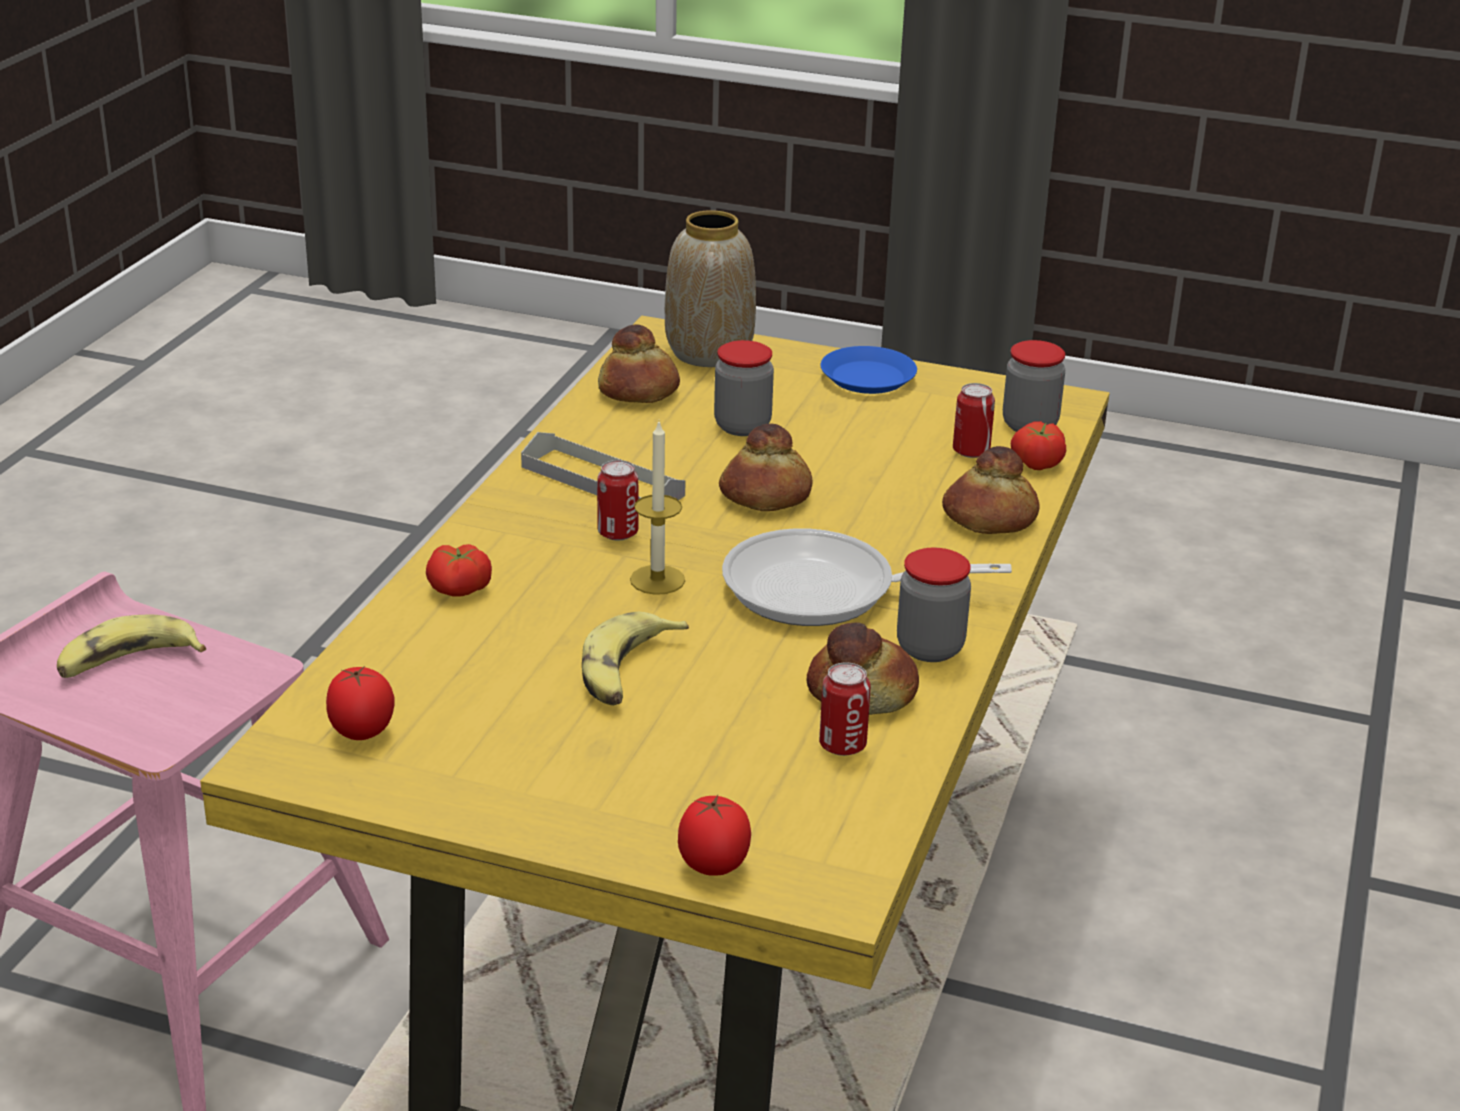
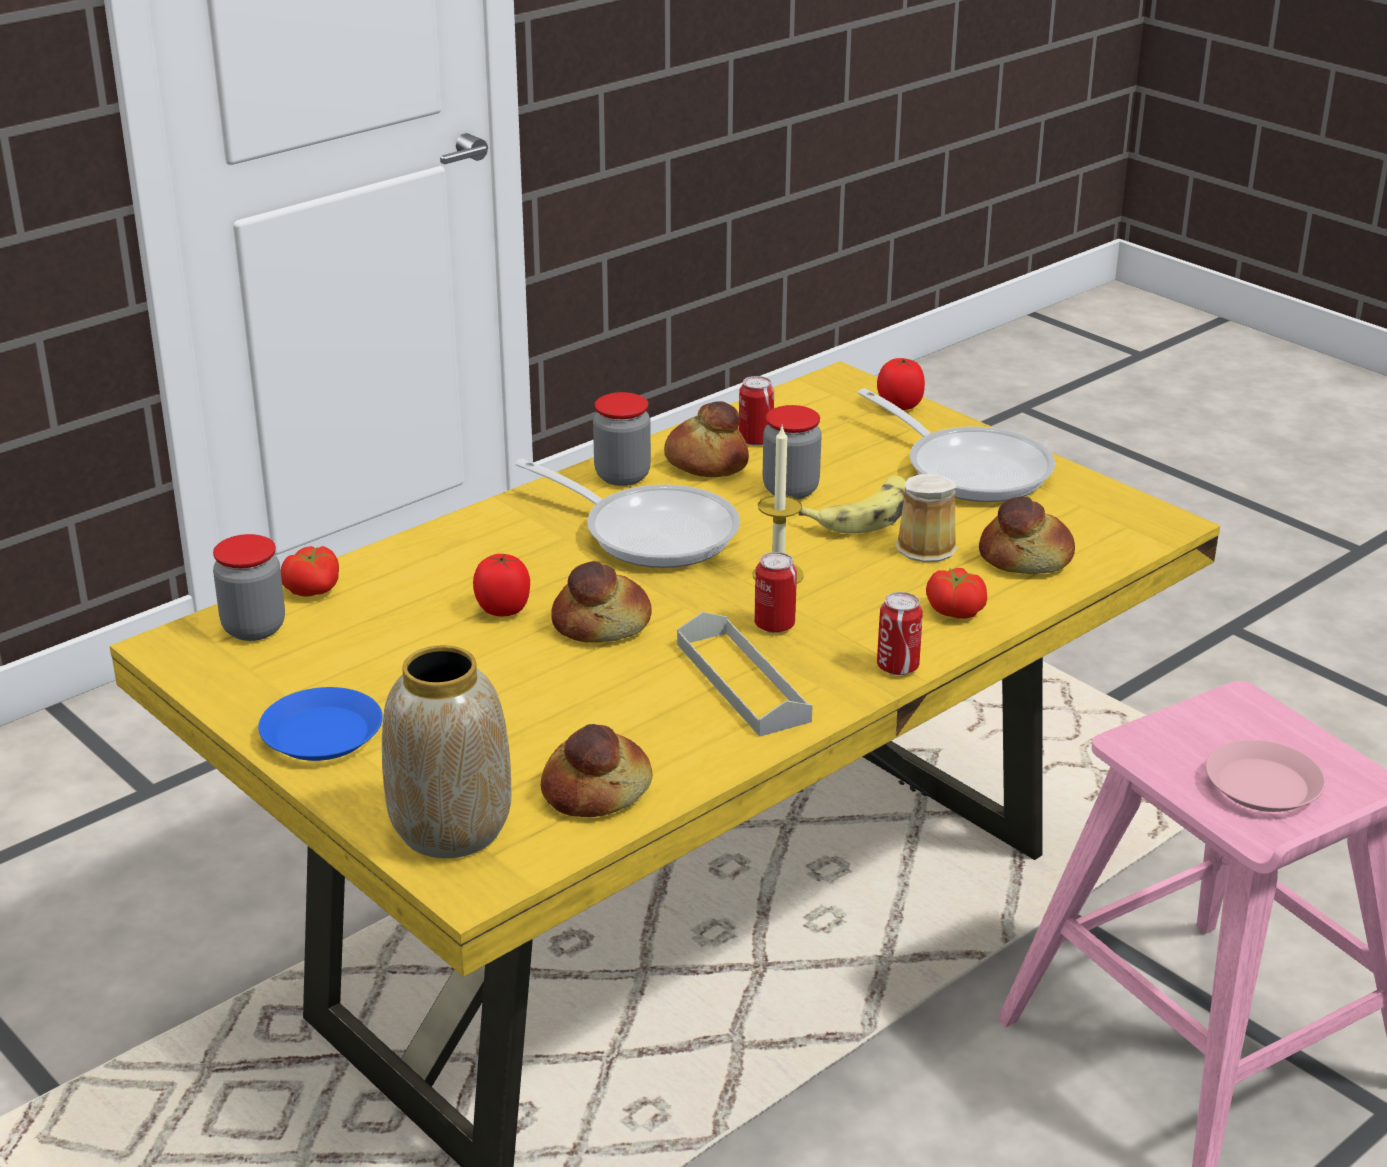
camera: 150 degrees left, 0 degrees up
banana [57,615,206,678] -> pink plate [1206,740,1326,812]
tomato [326,666,395,740] -> tomato moved to [473,553,530,616]
jar [714,340,774,436] -> jar moved to [763,405,822,499]
bread [942,446,1040,534] -> bread moved to [979,496,1075,574]
can [953,383,995,458] -> can moved to [877,592,923,675]
none -> frying pan [858,388,1055,502]
none -> mug [896,474,957,562]

